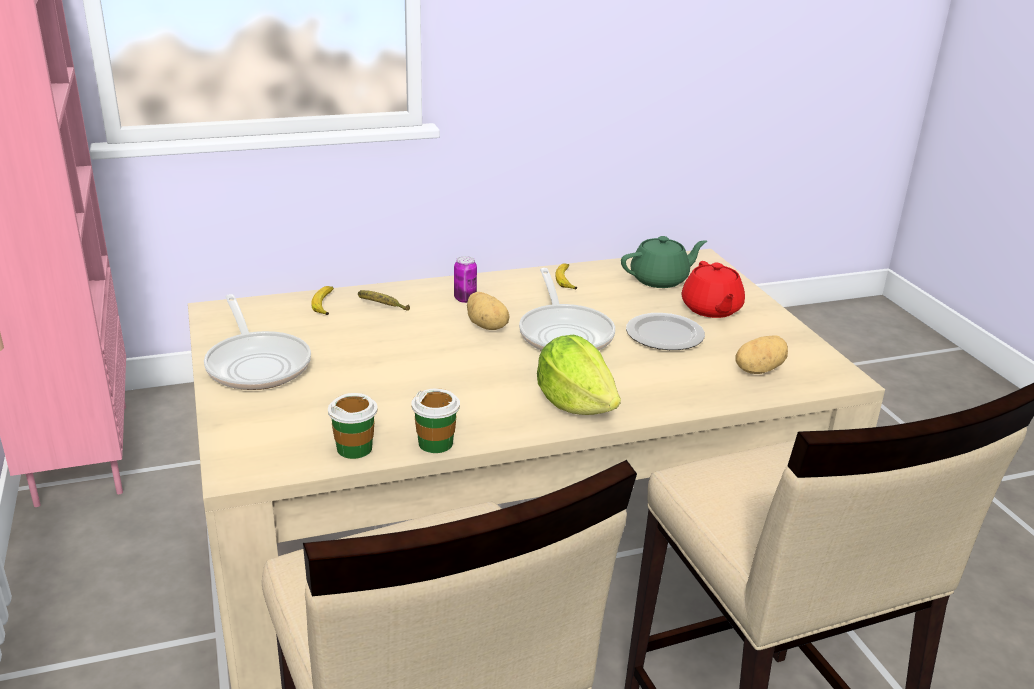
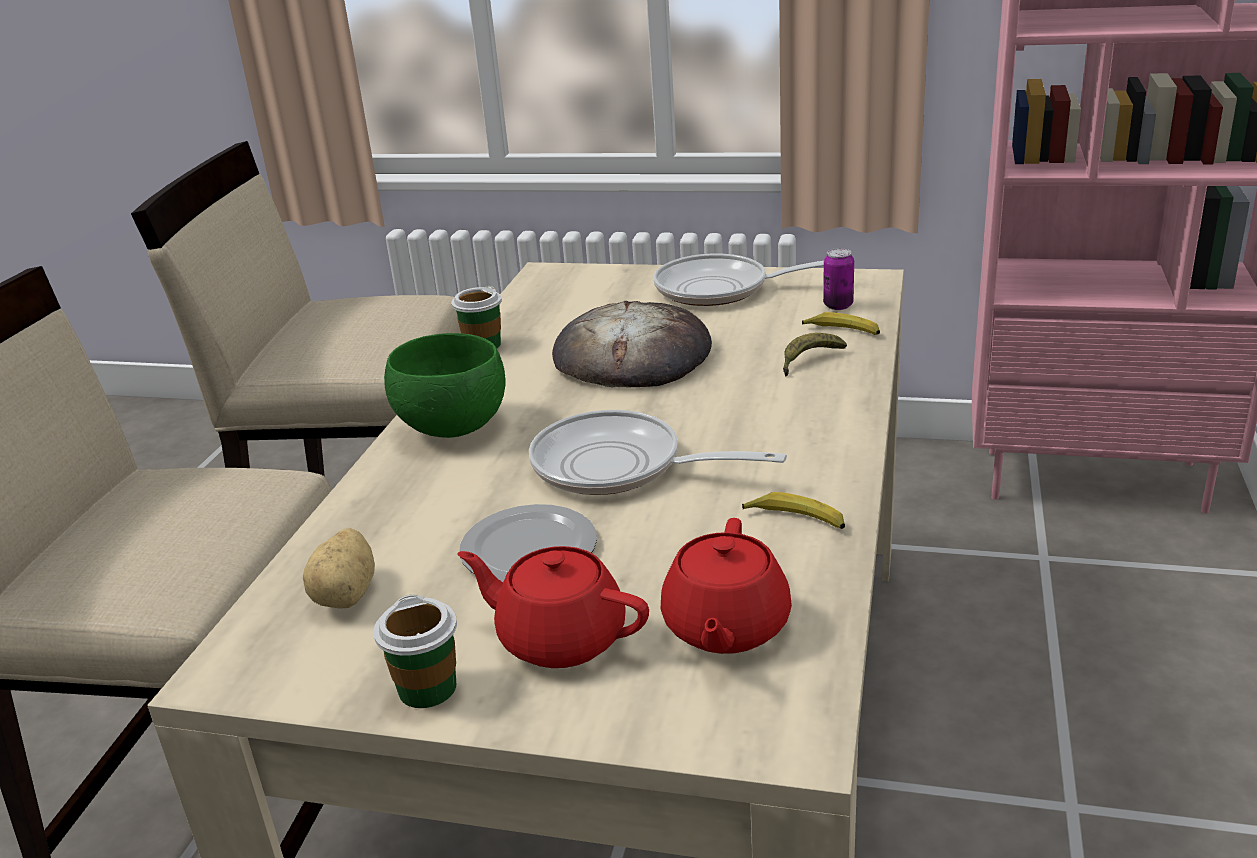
camera: 125 degrees right, 0 degrees up
cup [328,393,378,459] -> cup moved to [373,595,457,708]
can [454,256,477,303] -> can moved to [823,248,854,310]
potato [467,292,510,330] -> none
lettuce [537,335,621,415] -> green bowl [384,333,506,438]
green teapot [621,236,707,288] -> red teapot [661,518,792,654]
none -> bread [552,301,712,387]

